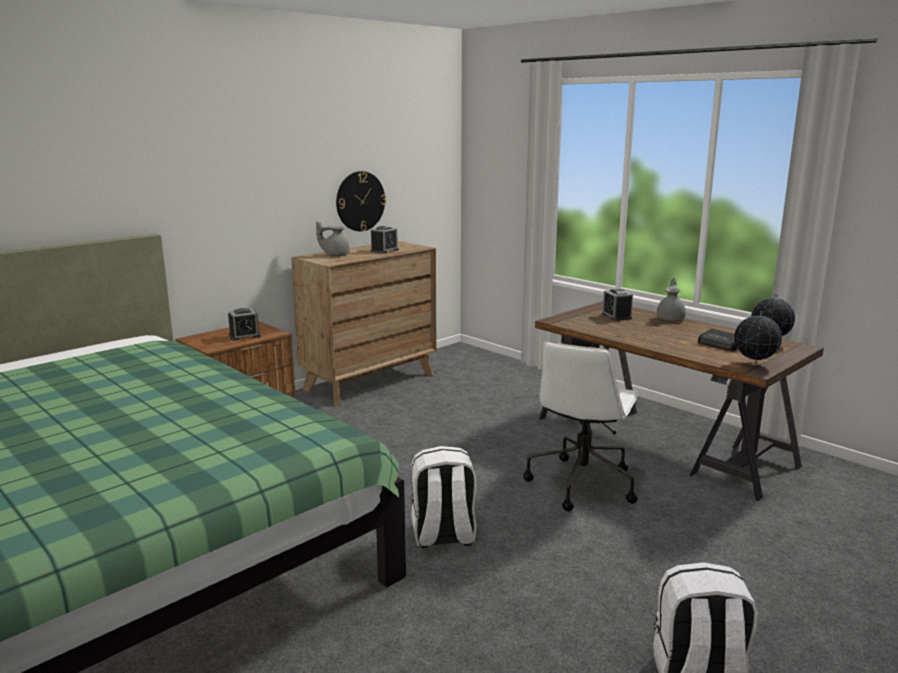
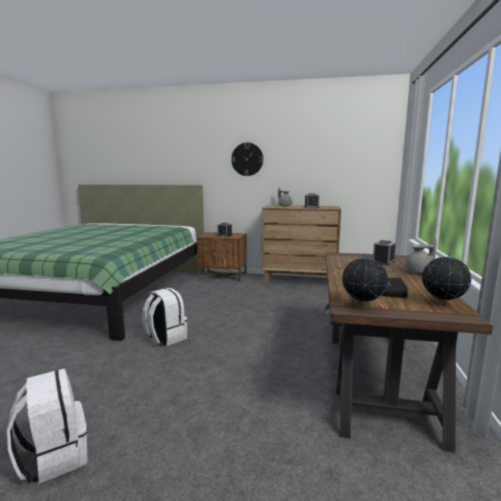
camera: 55 degrees right, 5 degrees down
wall clock [336,171,386,231] -> wall clock moved to [231,143,263,176]
white office chair [523,341,640,511] -> none

